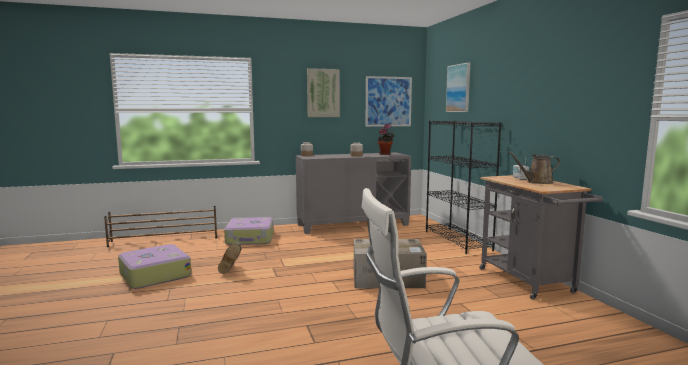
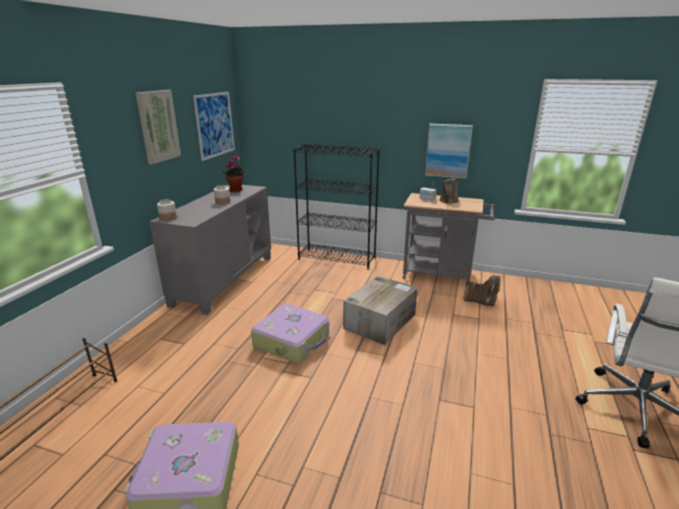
camera: 55 degrees left, 15 degrees up
brown boot [218,242,242,274] -> brown boot moved to [463,275,500,306]
suitcase [224,217,273,245] -> suitcase moved to [251,304,329,363]
picture [446,63,470,112] -> picture moved to [425,124,473,179]

